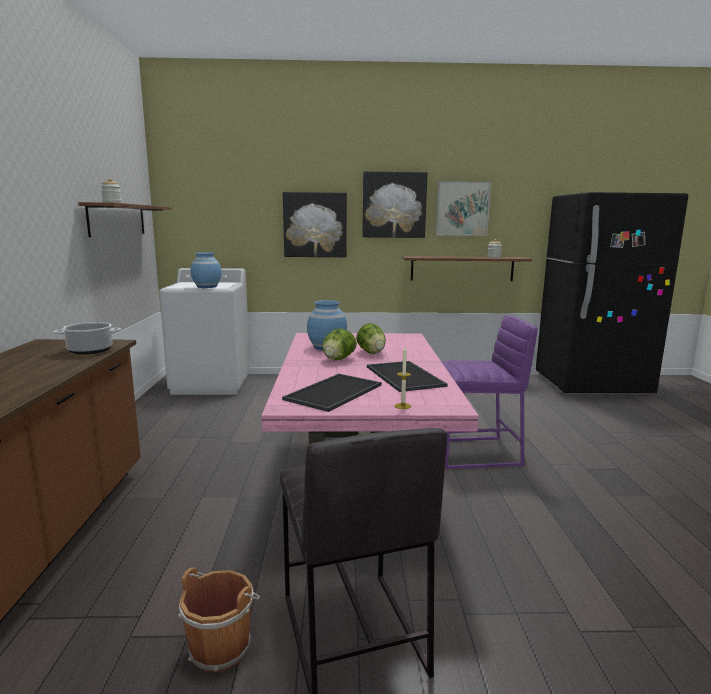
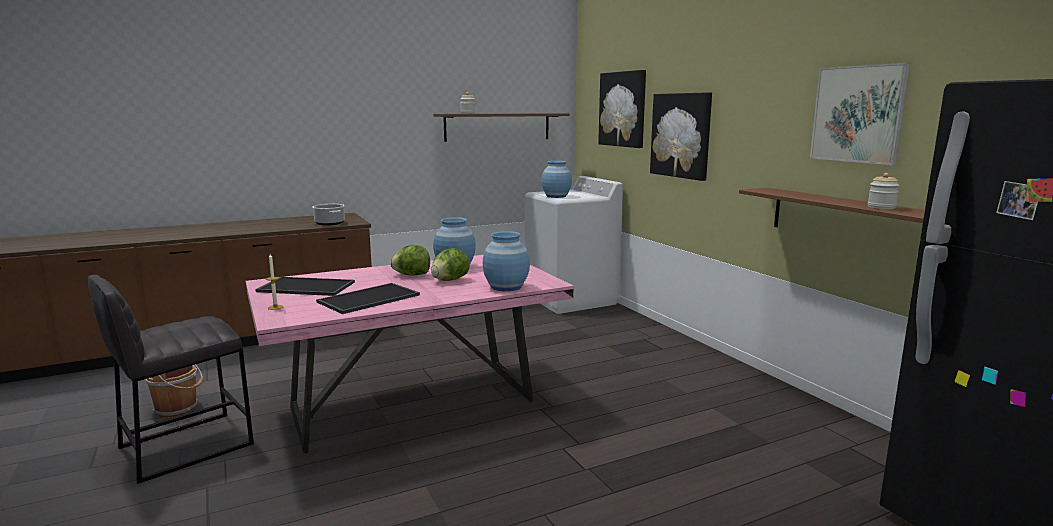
camera: 65 degrees right, 0 degrees up
picture [363,171,428,238] -> picture moved to [598,70,646,148]
purple stool [441,315,538,469] -> none
none -> blue vase [483,231,530,291]

